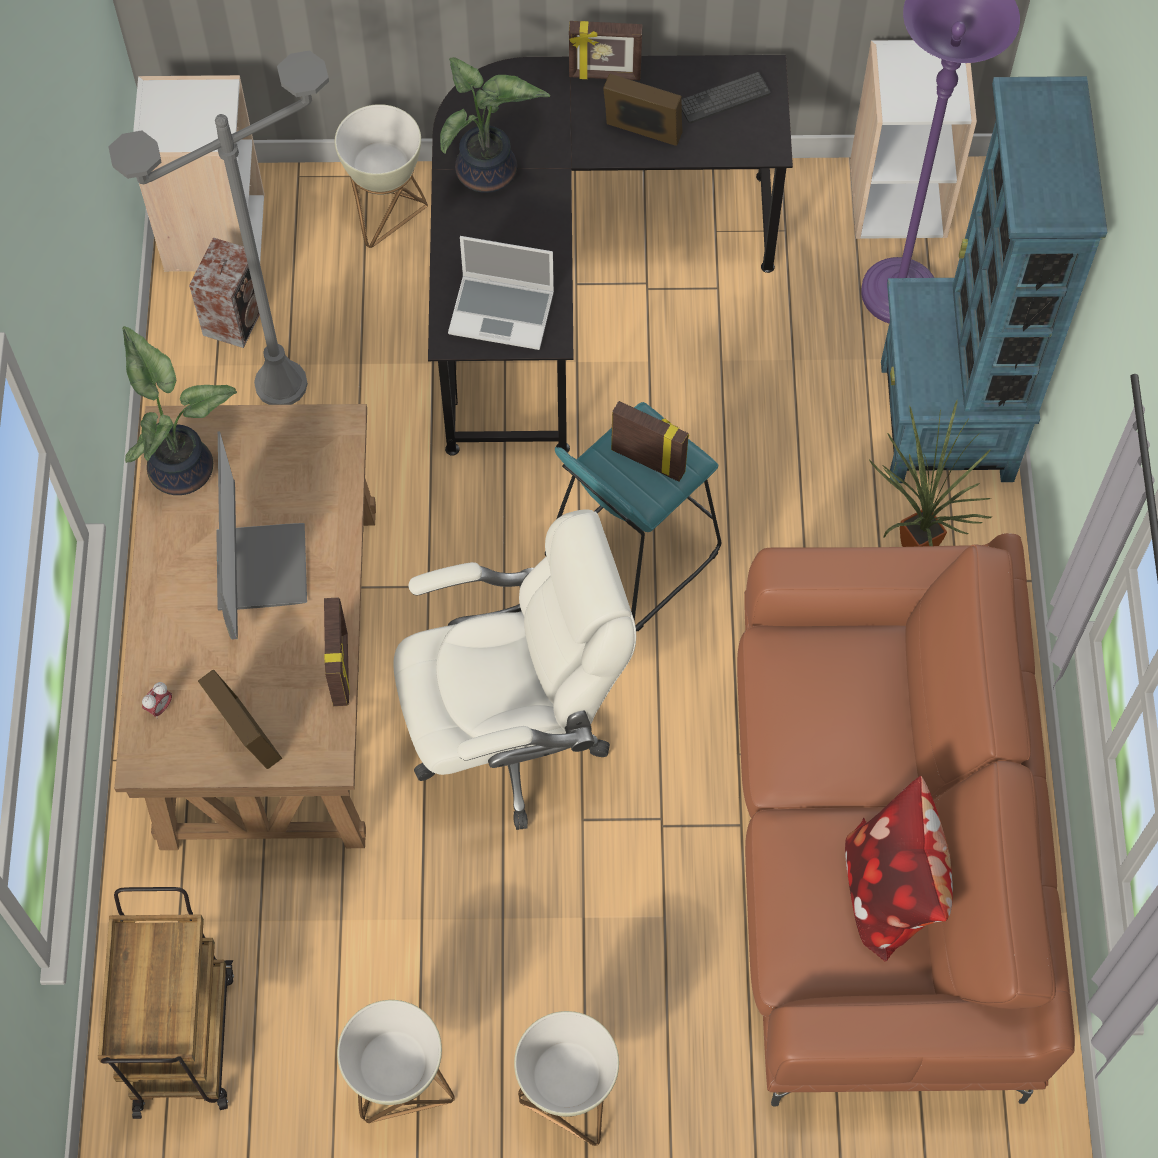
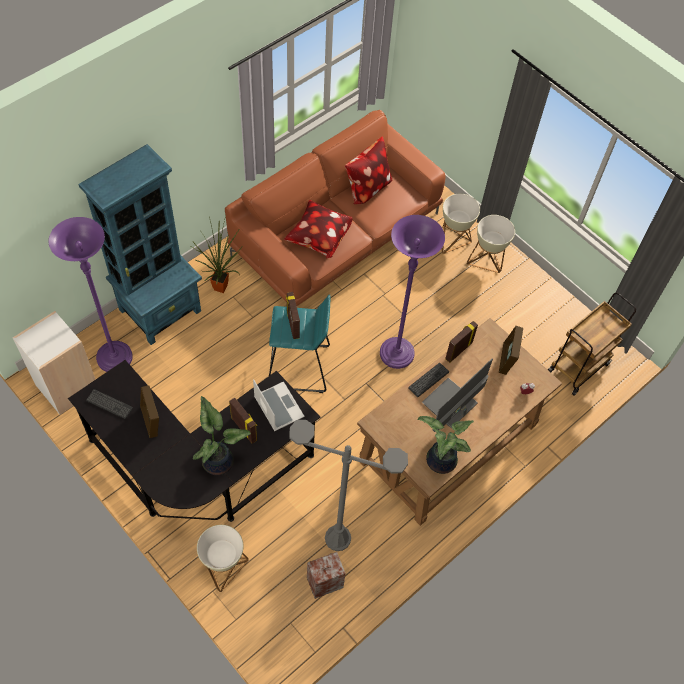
camera: 135 degrees left, 5 degrees down
bookcase [133,75,265,271] -> none
planter [337,1000,454,1123] -> planter moved to [442,194,480,254]
white office chair [393,509,636,830] -> purple floor lamp [380,215,445,369]
picture frame [569,21,643,80] -> picture frame moved to [229,398,257,444]
none -> pillow [284,200,353,259]
none -> keyboard [408,363,449,397]

